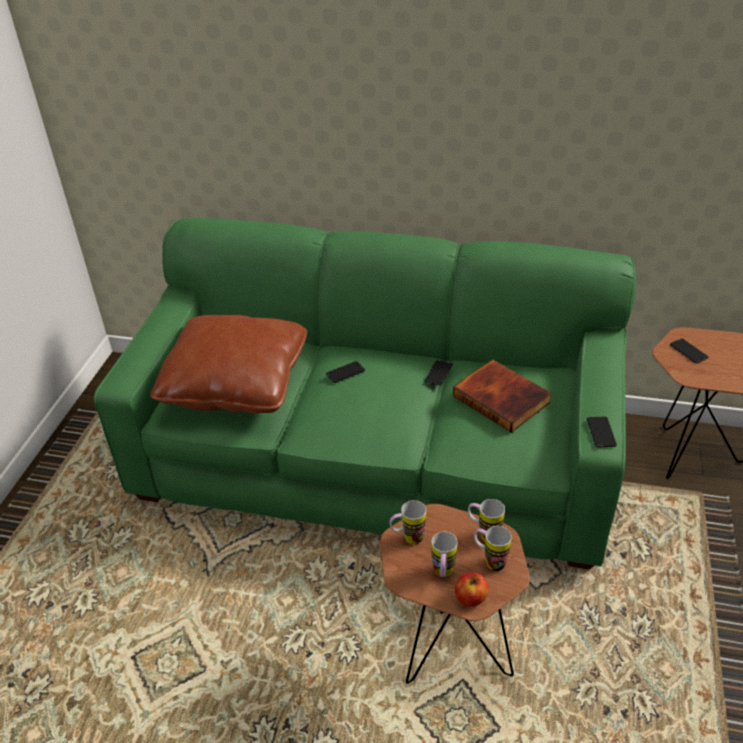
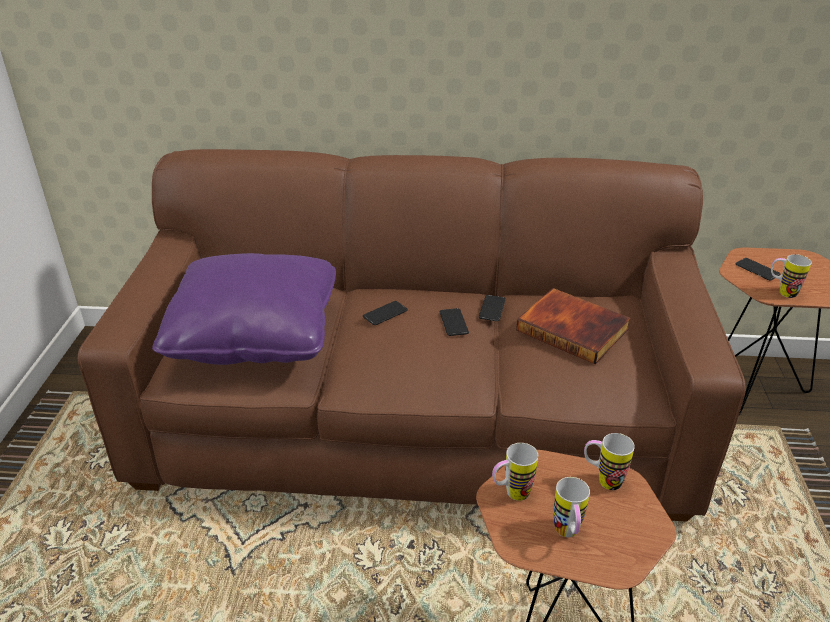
camera: 10 degrees left, 5 degrees down
green sofa [94,218,636,570] -> brown sofa [78,149,746,522]
brown pillow [150,315,307,414] -> purple pillow [152,253,336,365]
apple [455,572,489,607] -> none
mug [474,526,512,571] -> mug moved to [771,254,812,298]
phone [587,417,617,447] -> phone moved to [439,308,469,336]

